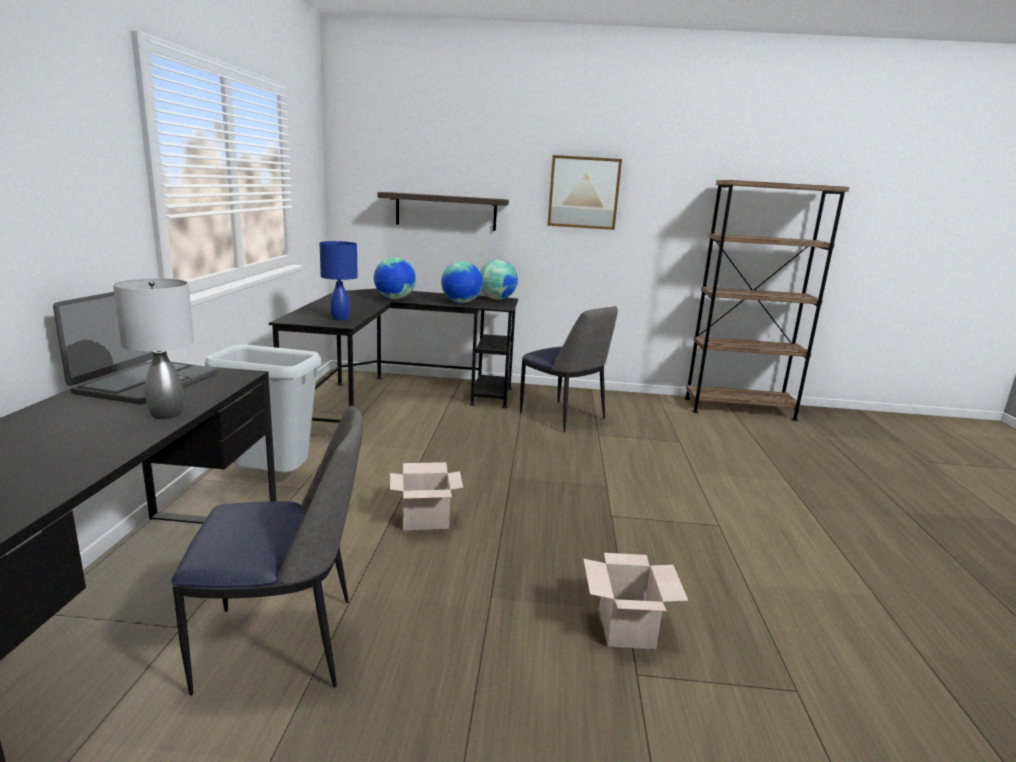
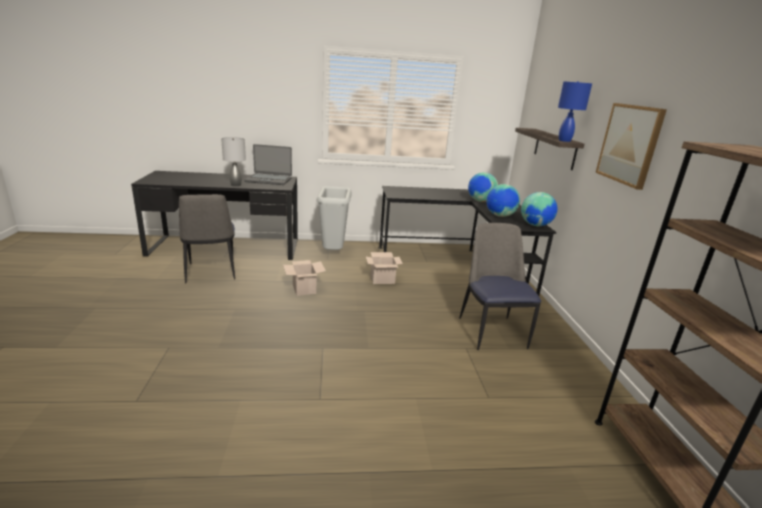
camera: 80 degrees right, 5 degrees up
blue table lamp [319,241,358,320] -> blue table lamp moved to [558,81,592,142]
chair [520,306,618,432] -> chair turned 135 degrees clockwise [459,223,541,350]
cardboard box [583,553,688,649] -> cardboard box moved to [366,252,403,284]

